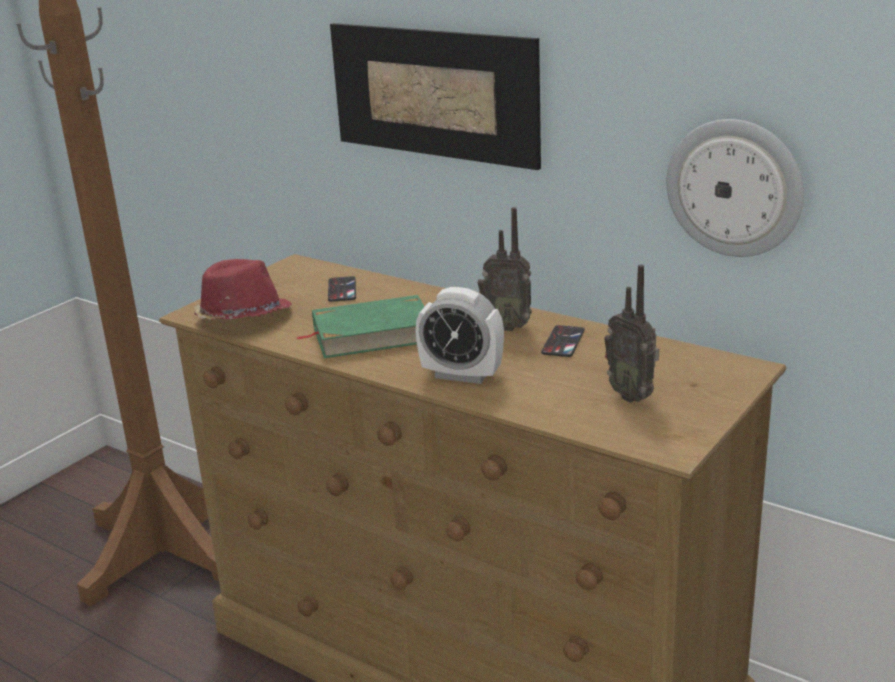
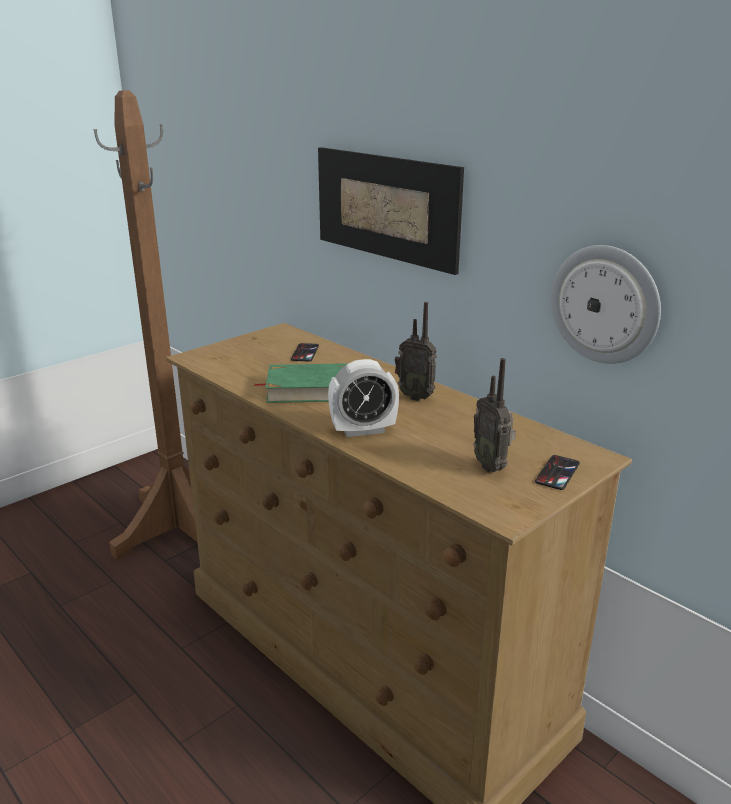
camera: 10 degrees right, 0 degrees up
red hat [194,259,292,320] -> none
alarm clock [415,287,504,384] -> alarm clock turned 45 degrees counterclockwise [328,359,399,437]
phone [541,325,585,357] -> phone moved to [535,455,580,490]

